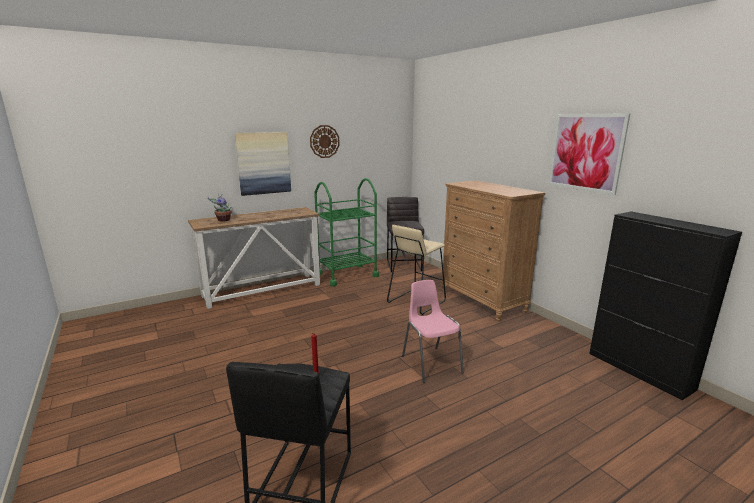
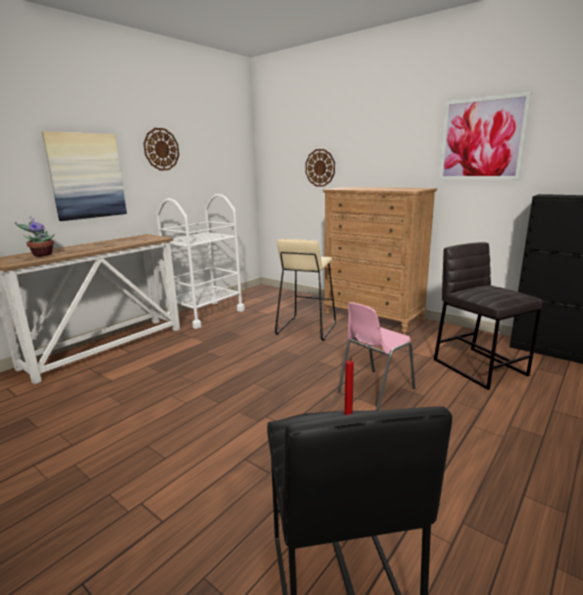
camera: 20 degrees left, 0 degrees up
green cart [314,178,379,287] -> white cart [156,194,245,329]
grey stool [387,197,424,272] -> grey stool moved to [434,242,542,390]
pink chair [402,280,464,383] -> pink chair turned 90 degrees counterclockwise [338,302,415,411]
none -> wall clock [305,149,335,187]

